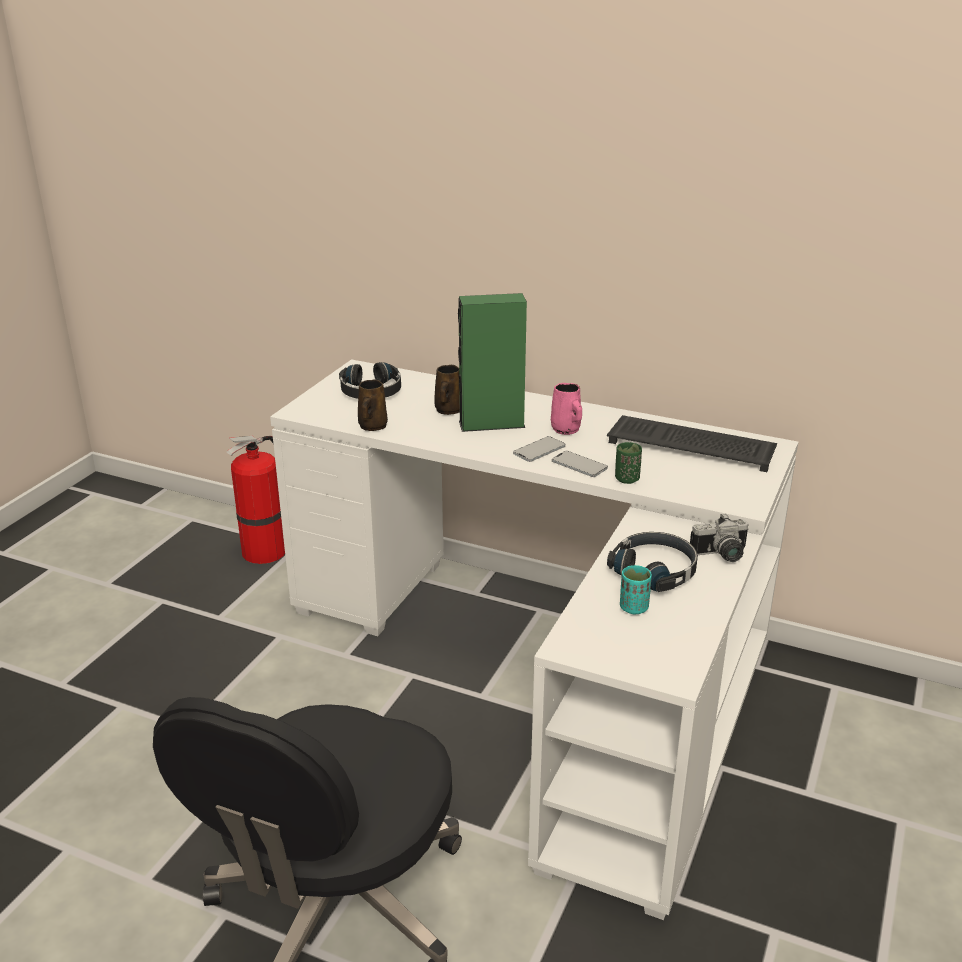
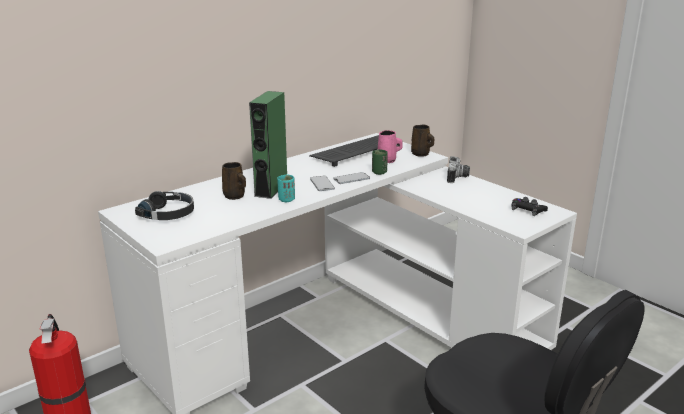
camera: 65 degrees left, 5 degrees down
brown mug [358,379,388,431] -> brown mug moved to [411,125,434,157]
pink mug [551,383,582,435] -> pink mug moved to [378,130,402,163]
black headphones [607,532,698,592] -> none
turquoise cup [620,565,652,614] -> turquoise cup moved to [277,175,295,202]
none -> black game controller [511,197,548,216]

